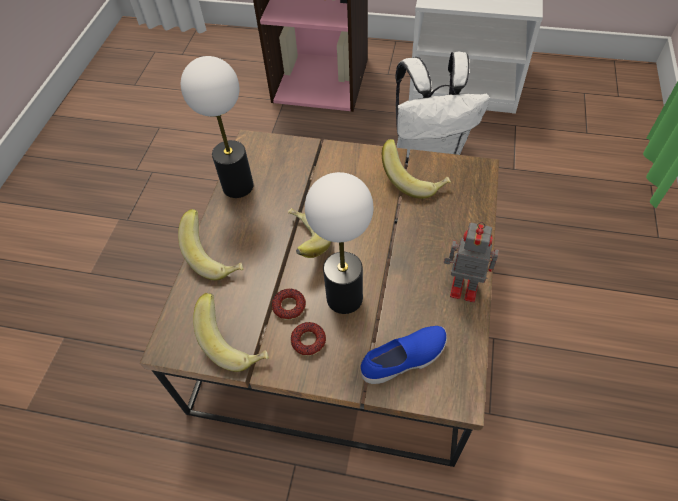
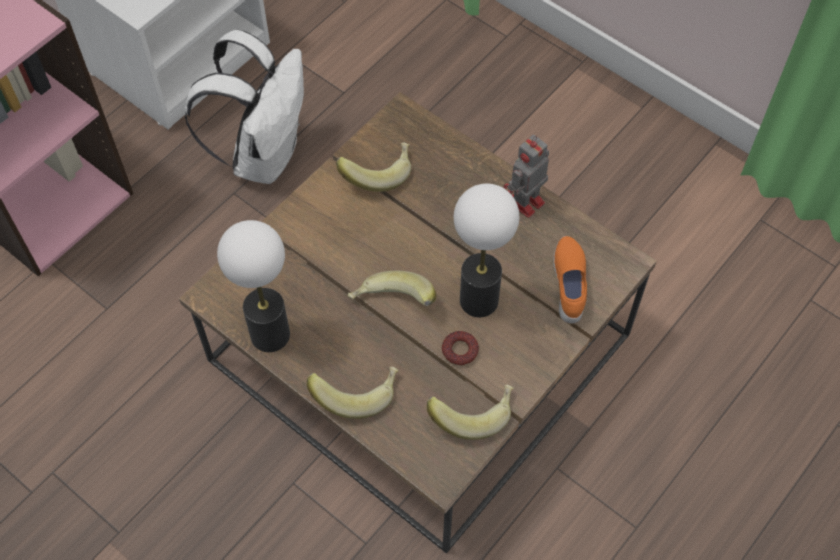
camera: 65 degrees left, 5 degrees up
donut [291,322,326,356] -> none
blue shoe [361,326,447,384] -> orange shoe [553,236,587,324]

